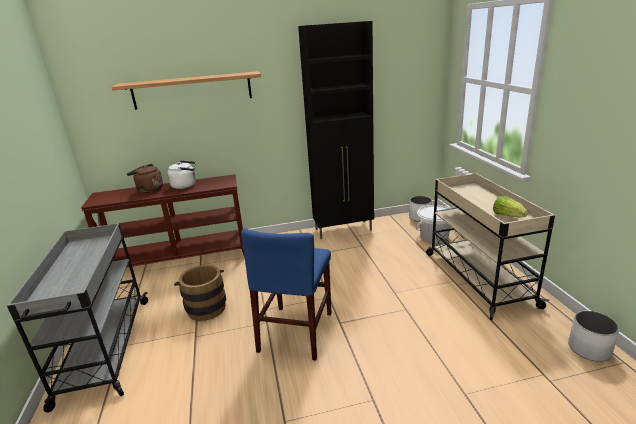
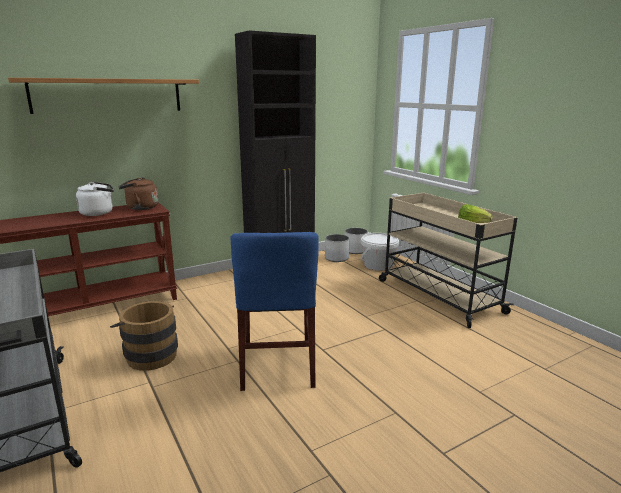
camera: 20 degrees left, 5 degrees down
brown kettle [127,164,163,193] -> brown kettle moved to [118,177,158,210]
white planter [568,311,619,361] -> white planter moved to [325,234,349,262]

